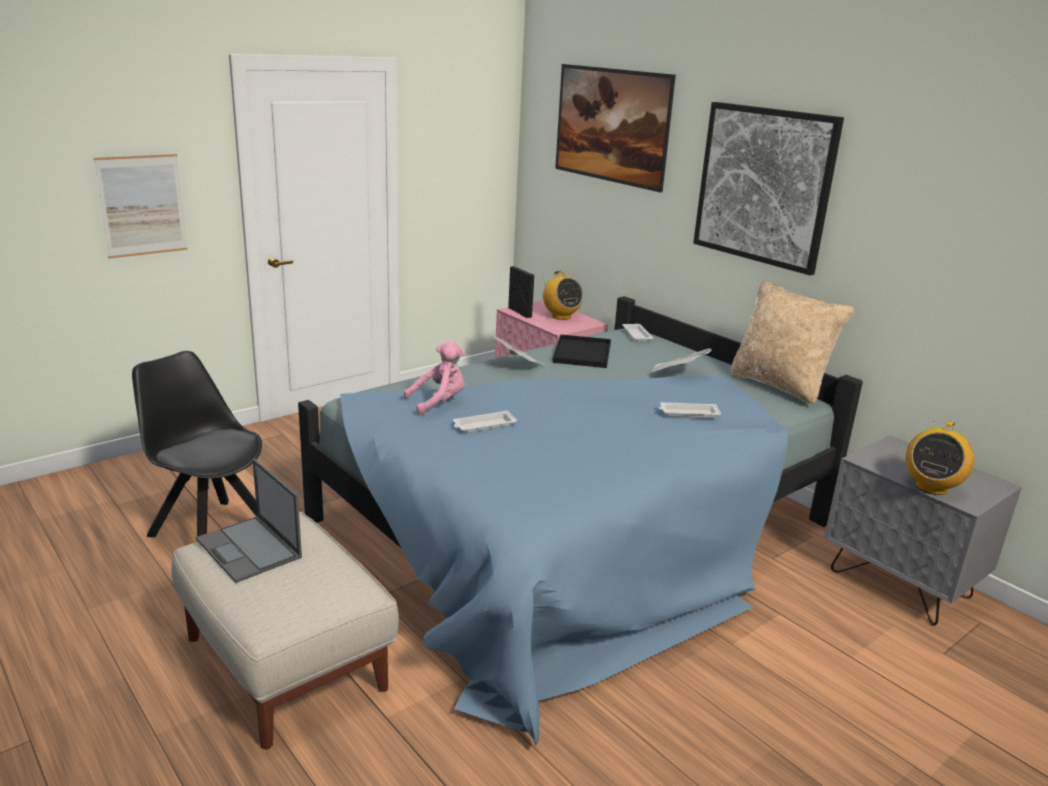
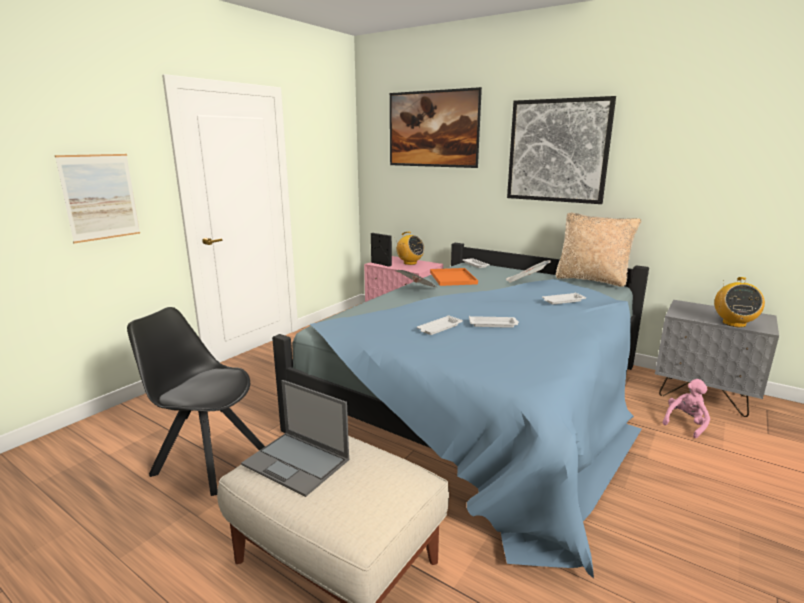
camera: 15 degrees left, 5 degrees down
pink plush toy [404,341,465,416] -> pink plush toy moved to [663,379,710,438]
black tray [552,334,611,368] -> orange tray [430,268,478,286]
none -> white tray [469,316,519,328]

